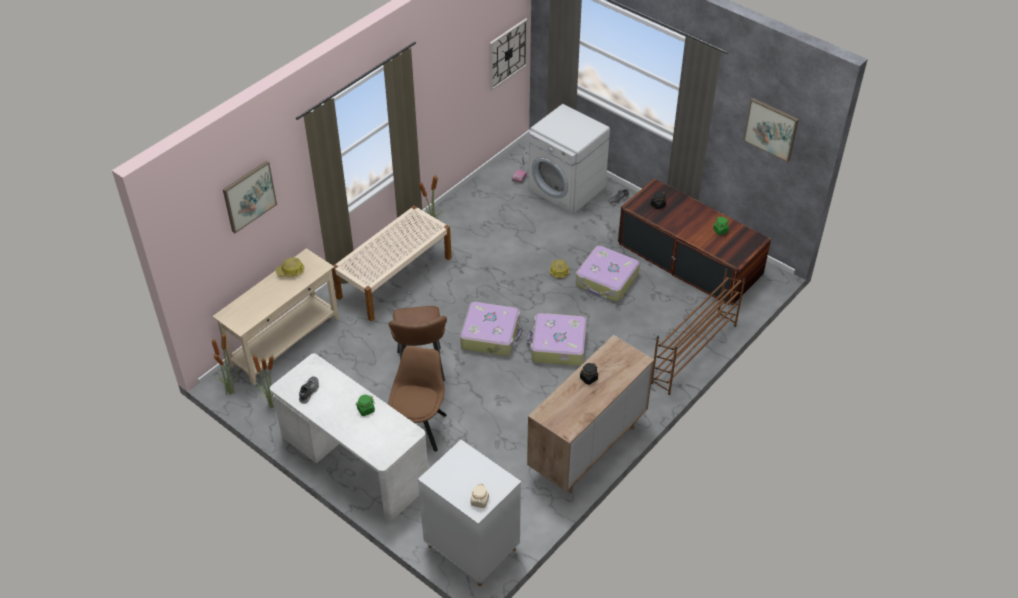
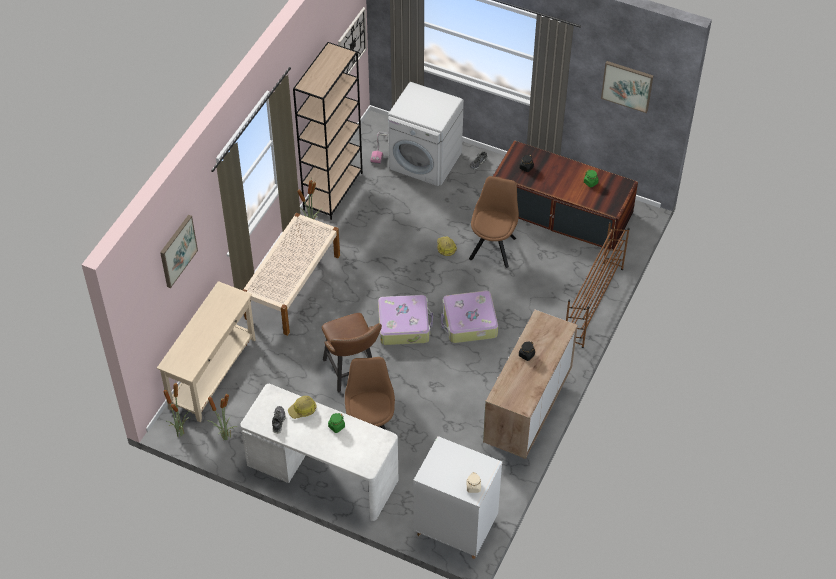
camera: 15 degrees left, 5 degrees up
hard hat [276,257,304,277] -> hard hat moved to [288,396,316,419]
suitcase [576,246,640,302] -> brown chair [469,176,519,268]
none -> beige bookcase [293,42,363,220]

